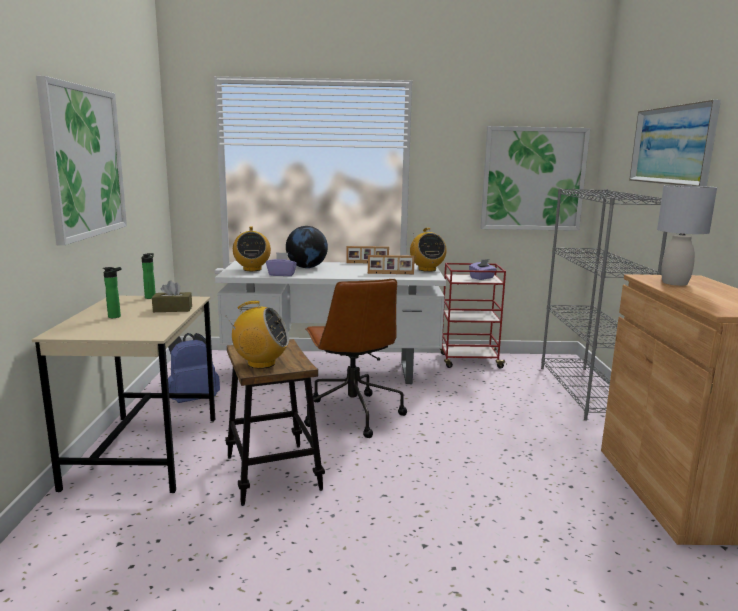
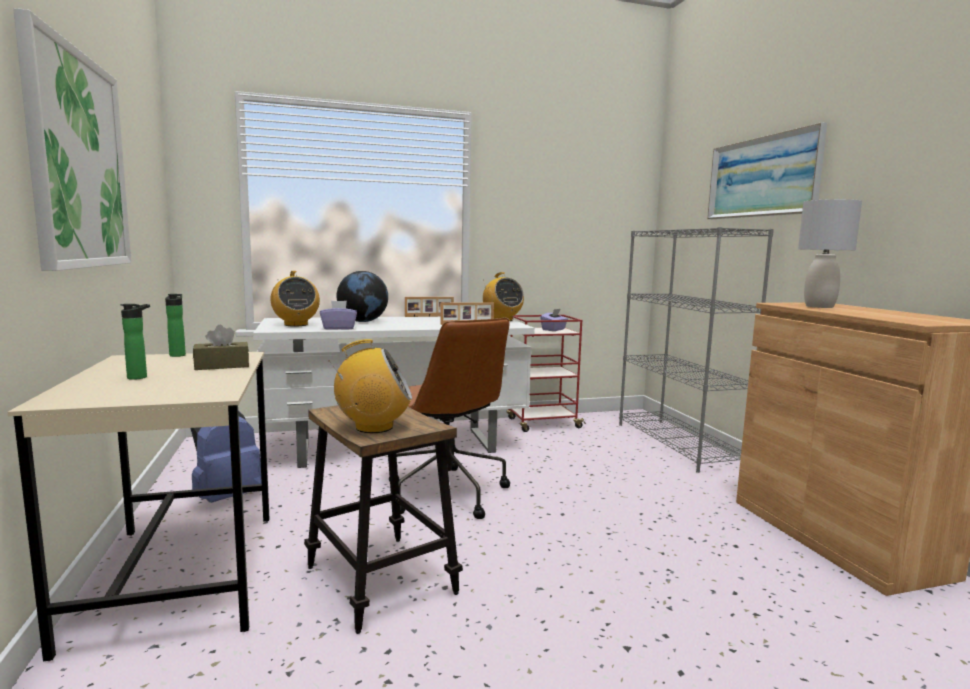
camera: 15 degrees left, 5 degrees down
picture [481,126,590,231] -> none

